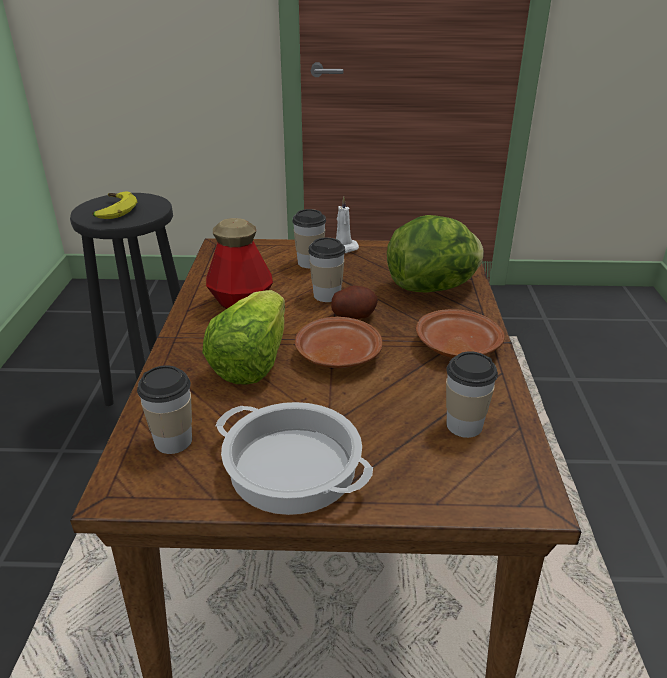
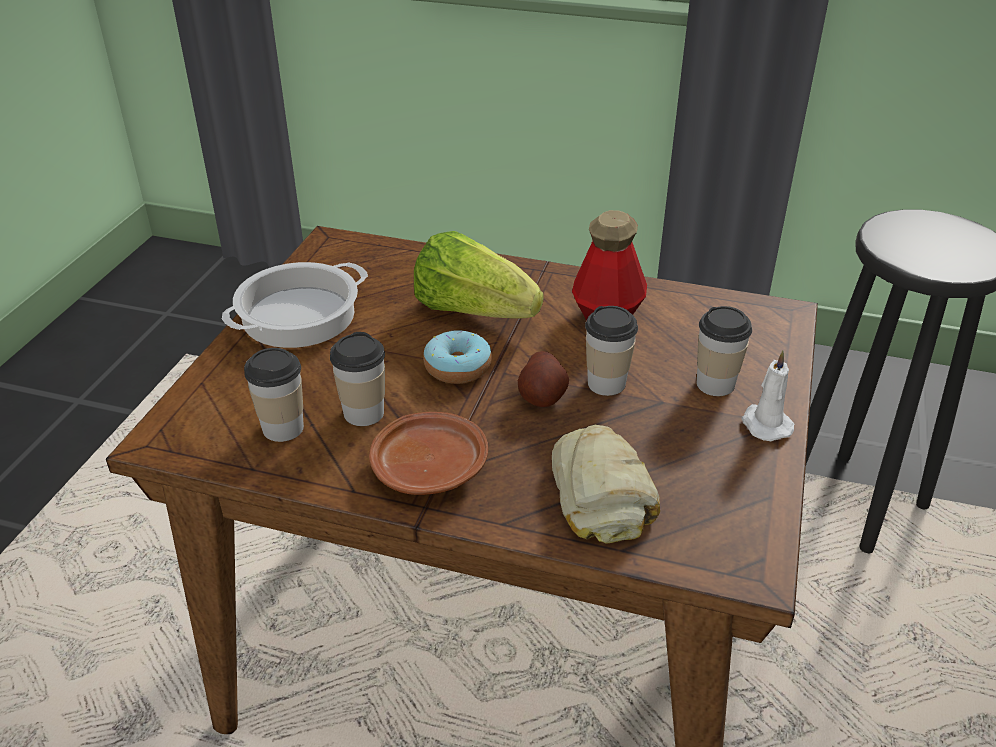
camera: 105 degrees right, 5 degrees up
banana [92,192,137,219] -> none
cup [137,365,192,454] -> cup moved to [330,332,385,426]
brown plate [295,317,382,368] -> donut [423,330,492,384]
lettuce [387,215,484,293] -> bread [552,425,660,544]

